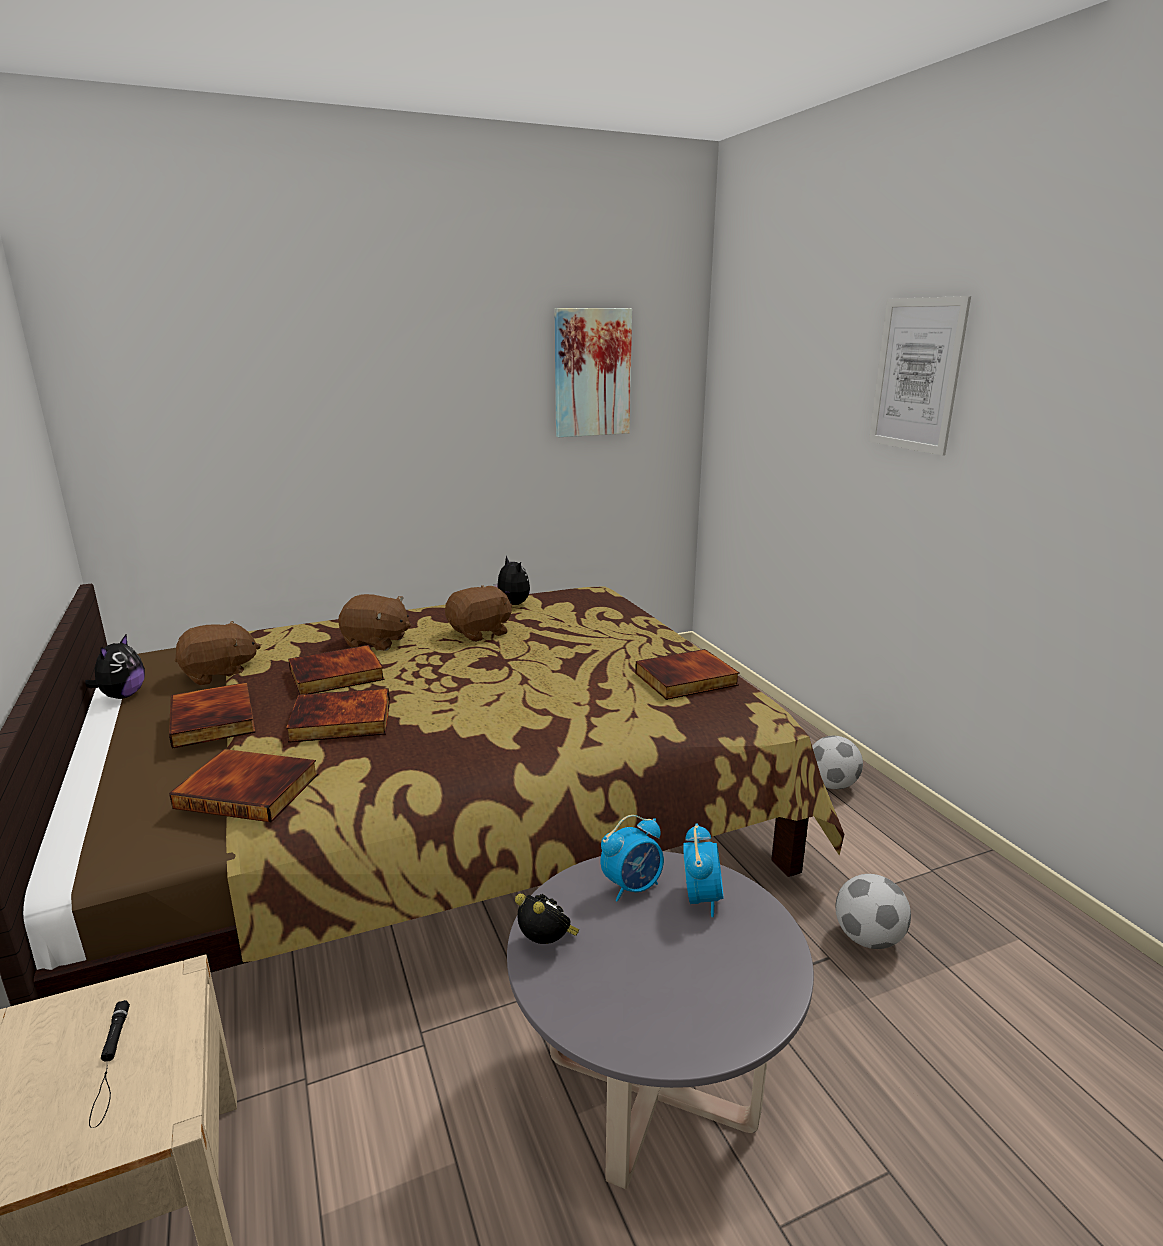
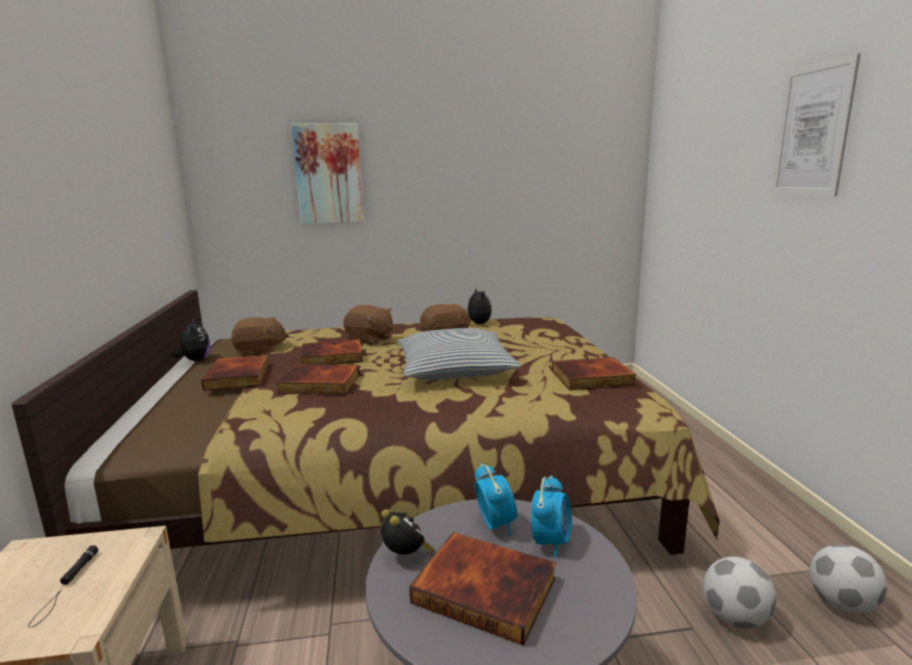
camera: 15 degrees right, 5 degrees down
plush toy [85,634,145,699] -> plush toy turned 45 degrees counterclockwise [171,319,211,361]
book [169,749,318,822] -> book moved to [409,532,556,646]
picture [555,308,632,437] -> picture moved to [291,123,364,224]
alarm clock [601,815,664,902] -> alarm clock turned 90 degrees counterclockwise [474,463,517,536]
football [812,736,863,789] -> football moved to [810,544,887,614]
none -> pillow [398,328,520,380]

